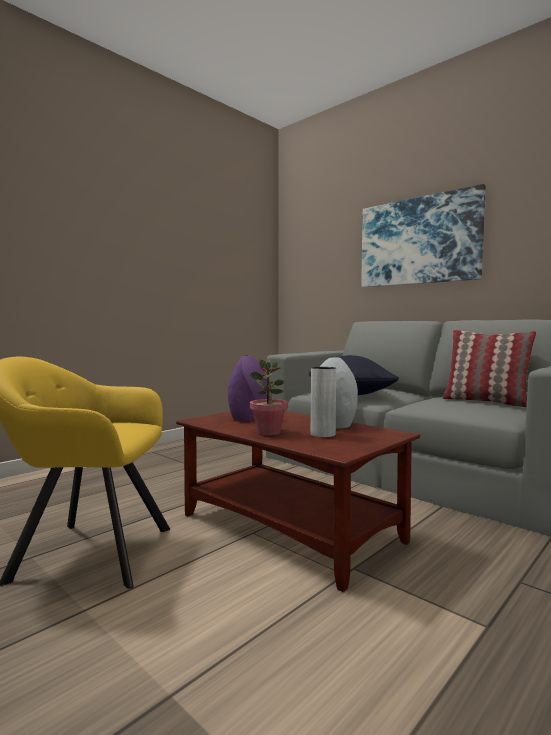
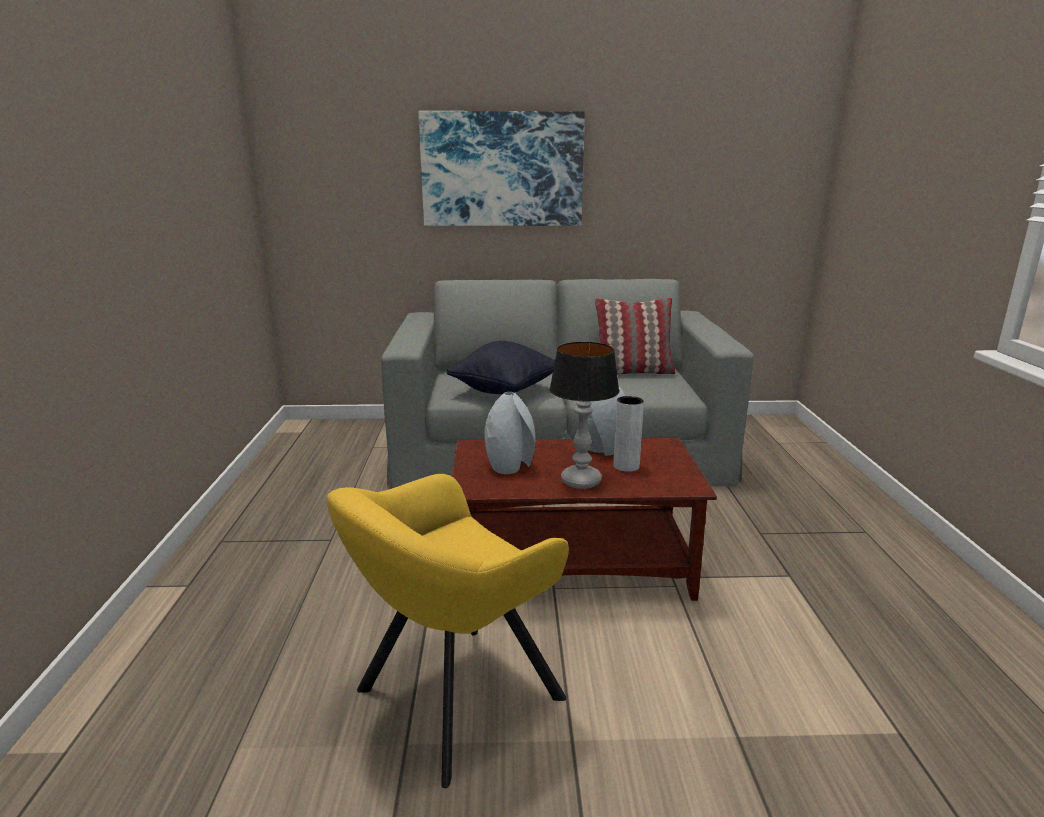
camera: 45 degrees left, 15 degrees up
purple vase [228,355,267,421] -> grey vase [485,392,536,474]
potted plant [250,359,288,435] -> table lamp [549,342,619,489]

